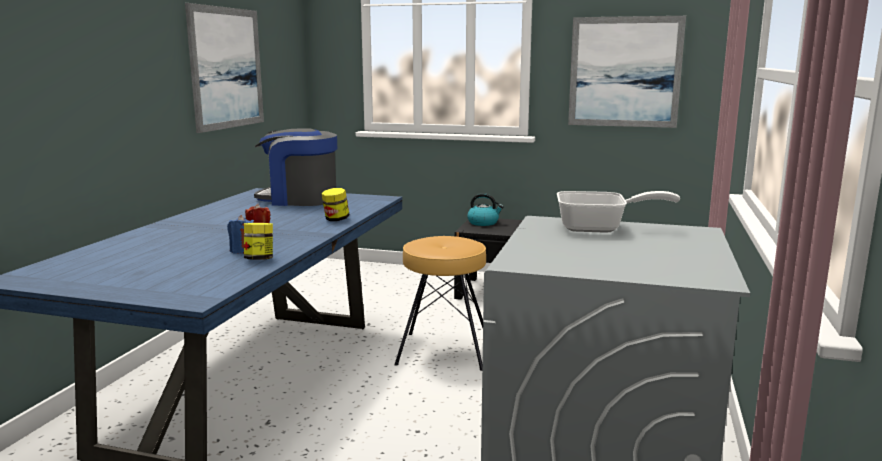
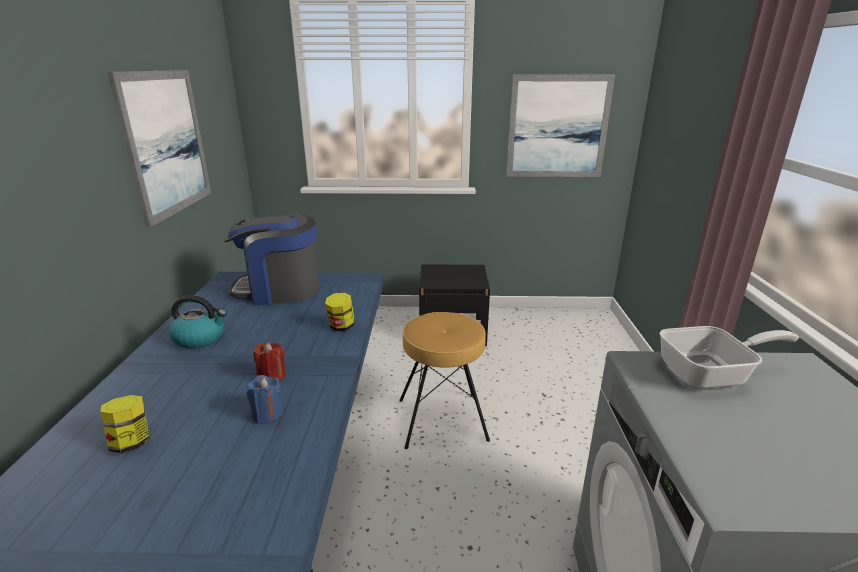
camera: 15 degrees left, 10 degrees up
jar [244,223,273,260] -> jar moved to [100,395,150,453]
kettle [467,193,504,226] -> kettle moved to [169,295,227,348]

